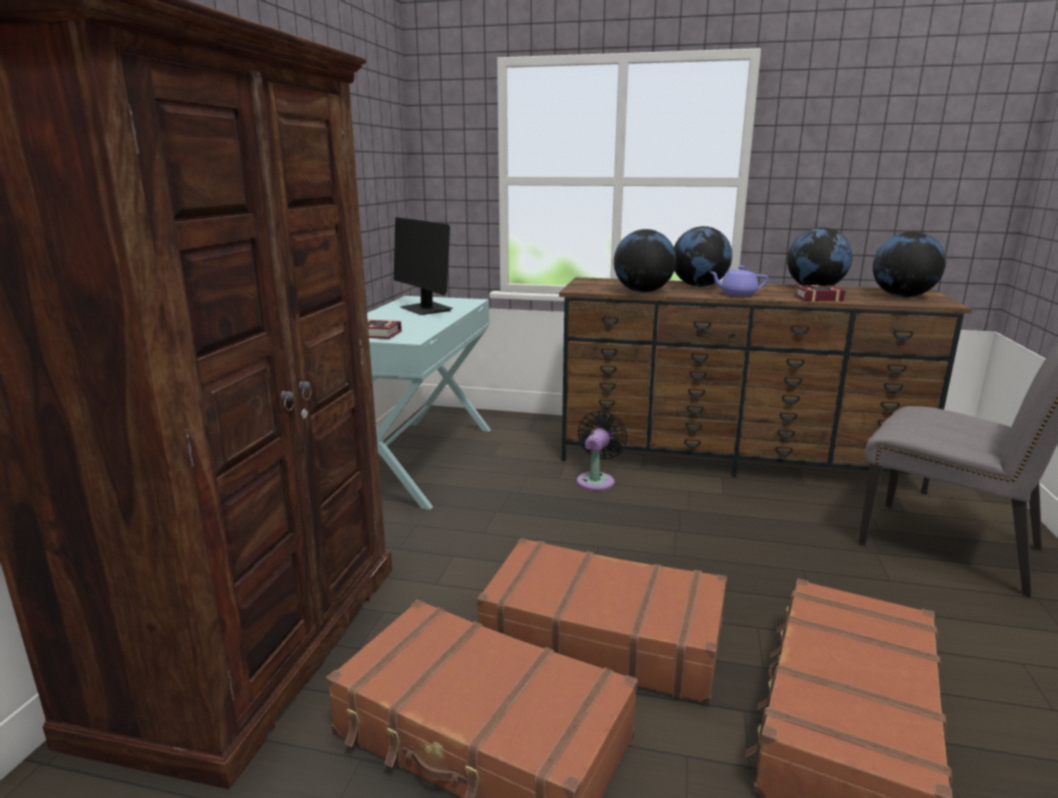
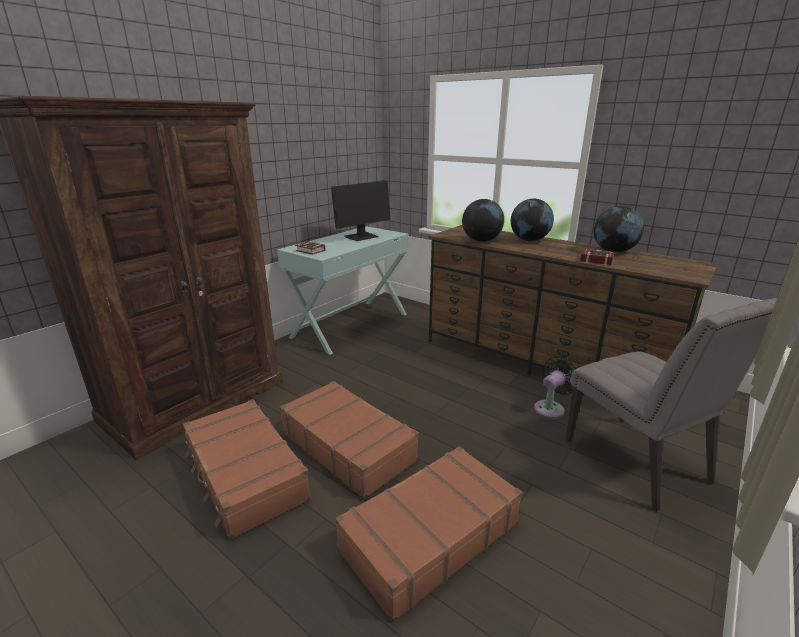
camera: 25 degrees right, 5 degrees up
monitor [394,217,453,315] -> monitor turned 120 degrees counterclockwise [331,181,390,241]
black fan [577,410,628,491] -> black fan moved to [534,357,576,419]
purple teapot [709,266,768,296] -> none
globe [873,232,946,297] -> none

